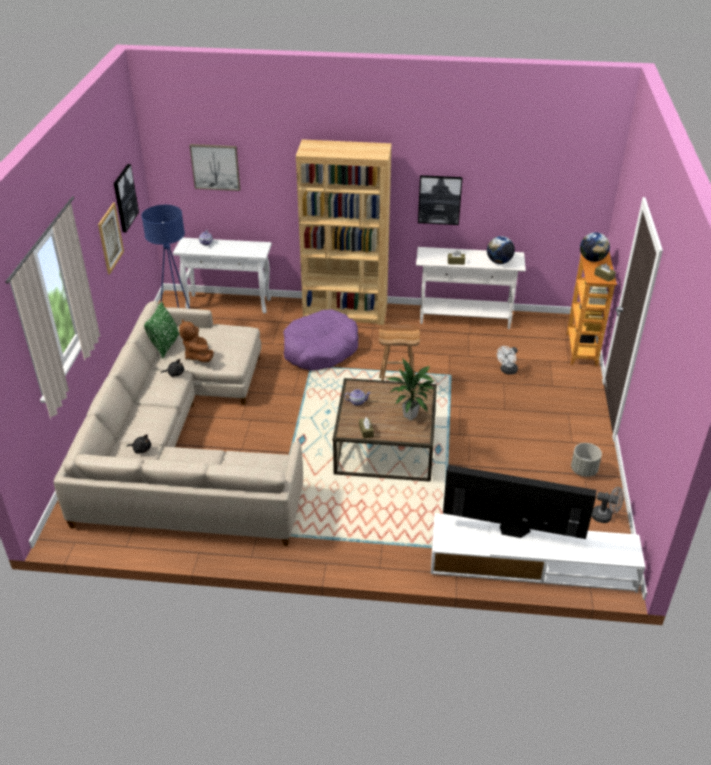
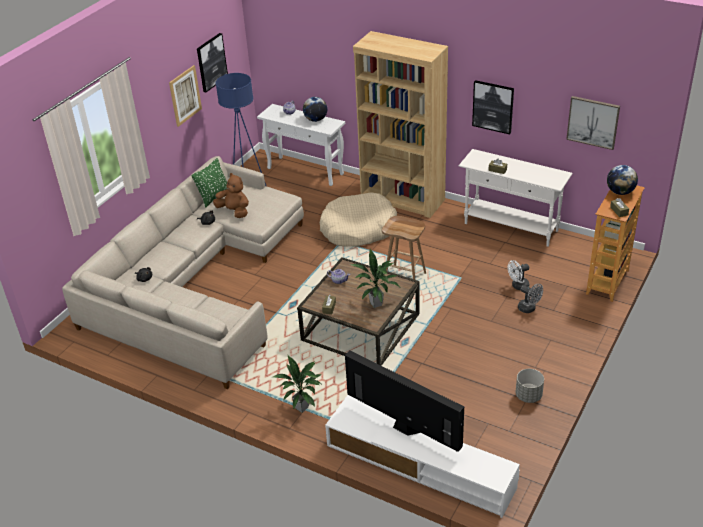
camera: 25 degrees right, 0 degrees up
brown plush toy [179,319,214,362] -> brown plush toy turned 120 degrees clockwise [213,173,249,218]
picture [189,144,240,191] -> picture moved to [566,96,620,150]
purple dog bed [283,310,359,371] -> beige dog bed [320,192,397,247]
globe [487,236,515,264] -> globe moved to [303,97,327,122]
grey fan [592,487,624,523] -> grey fan moved to [518,284,543,313]
none -> potted plant [273,354,323,413]

